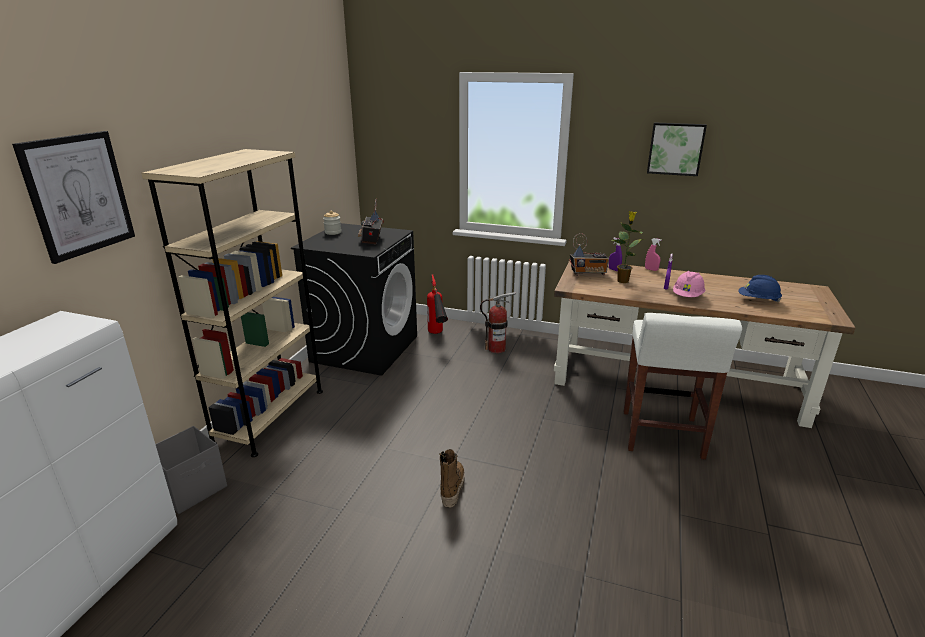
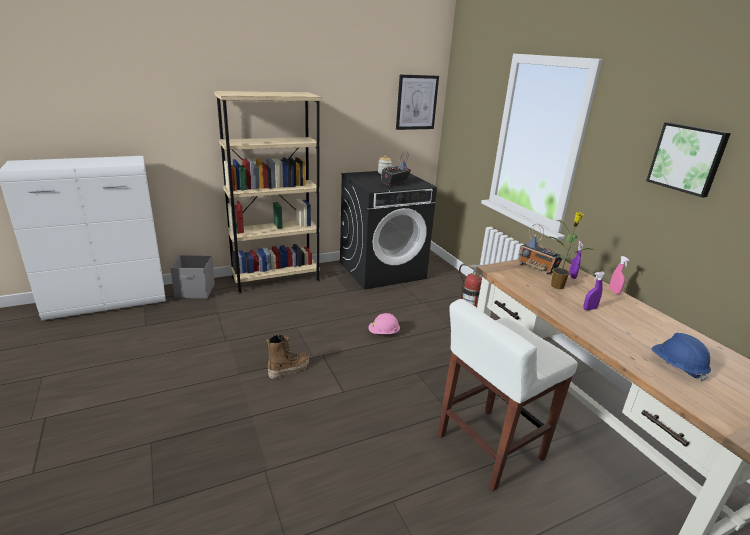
camera: 45 degrees right, 0 degrees up
picture [12,131,135,264] -> picture moved to [396,75,439,130]
fire extinguisher [427,275,448,334] -> none
pink hard hat [673,271,705,297] -> pink hard hat moved to [368,313,400,334]

